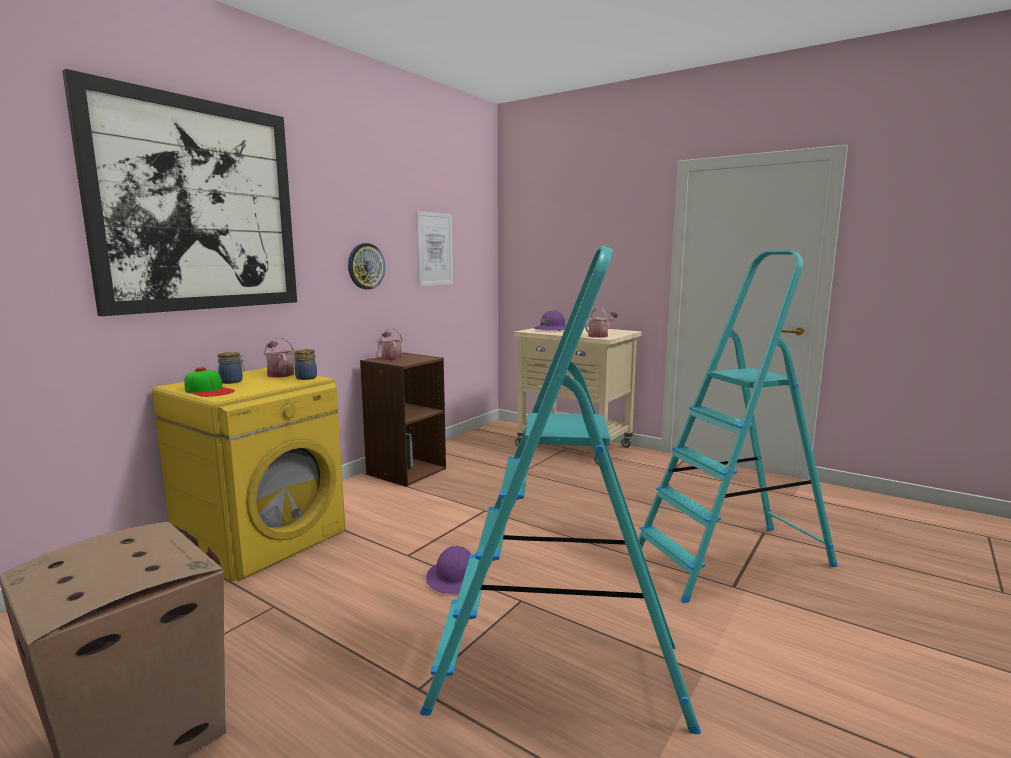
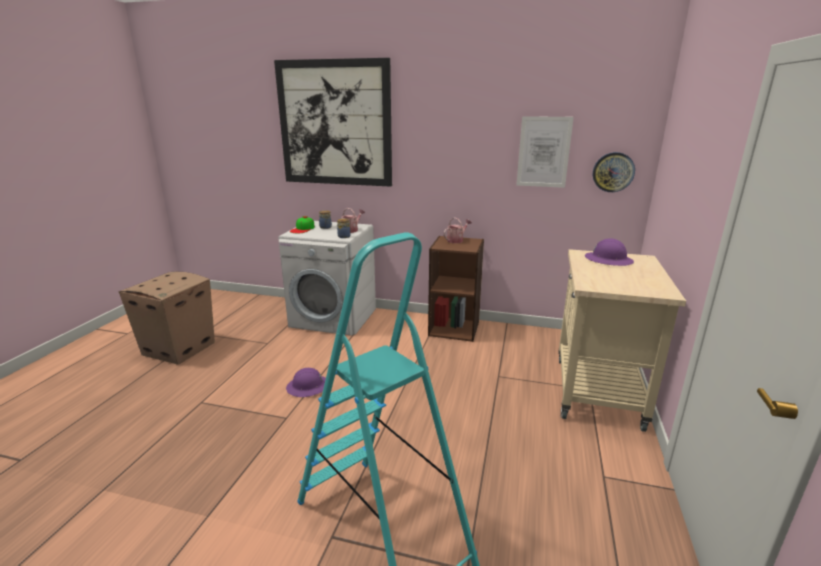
camera: 70 degrees right, 10 degrees up
yellow washing machine [152,368,345,581] -> white washing machine [278,221,376,336]
wall clock [348,243,385,290] -> wall clock moved to [593,152,635,192]
turquoise step ladder [420,246,701,734] -> none
watering can [585,308,618,338] -> none

